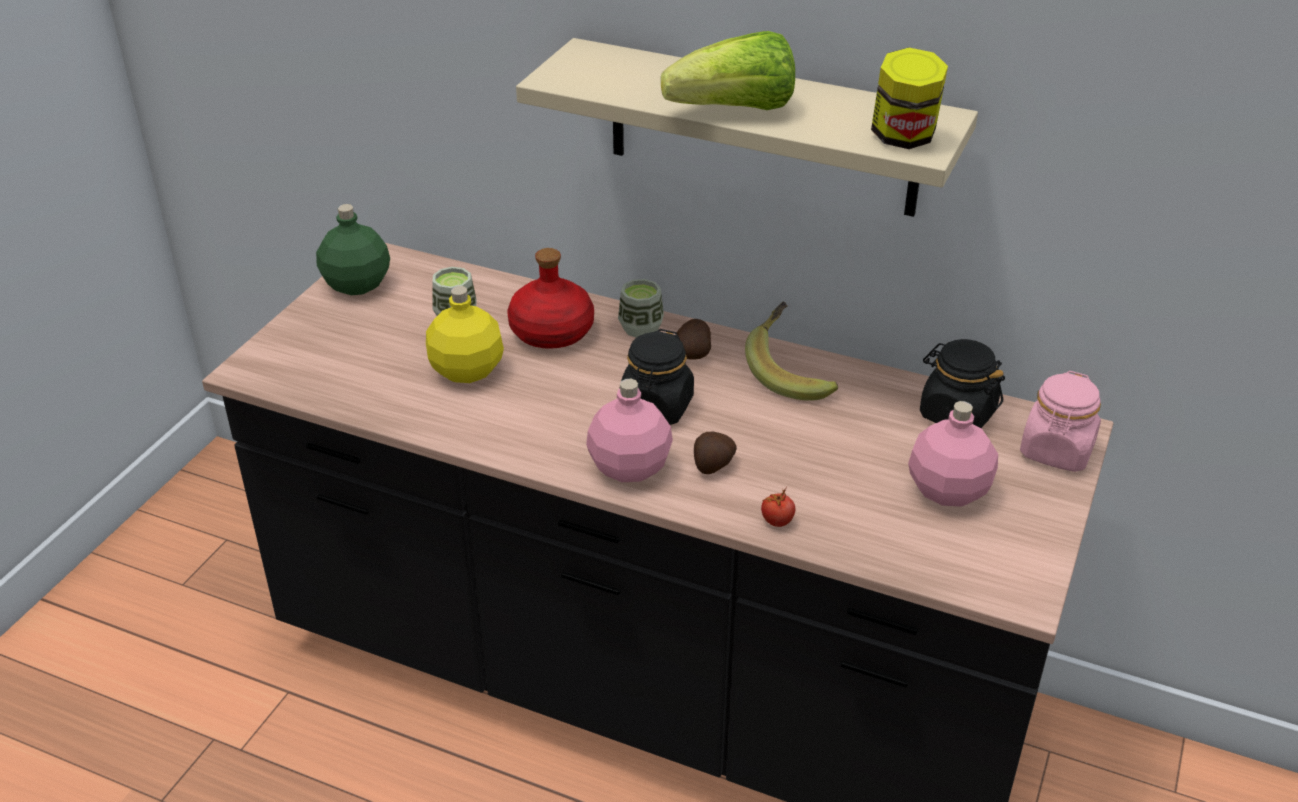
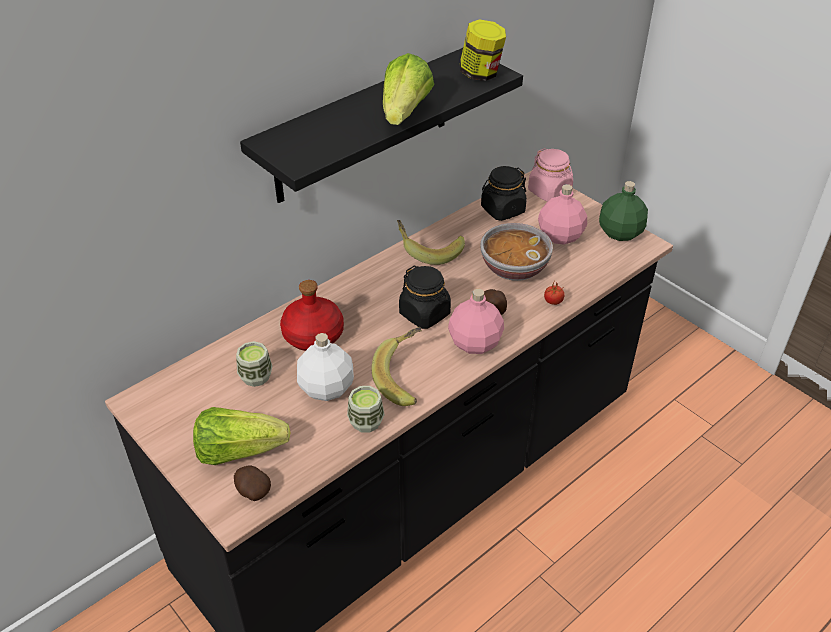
camera: 65 degrees left, 5 degrees up
green bottle [316,204,390,295] -> green bottle moved to [599,181,648,241]
yellow bottle [426,286,504,383] -> white bottle [297,333,354,401]
beige shelf [516,38,978,217] -> black shelf [240,48,523,203]
cup [618,279,664,338] -> cup moved to [347,386,385,433]
potato [676,319,711,360] -> potato moved to [234,465,271,501]
none -> lettuce [193,407,291,465]
none -> banana [372,327,421,406]
none -> bowl [480,223,553,281]

